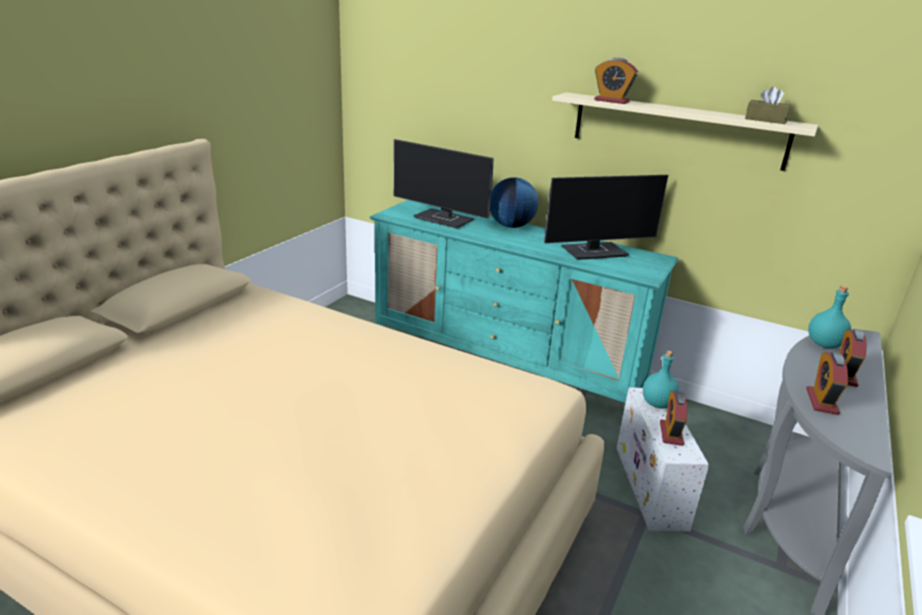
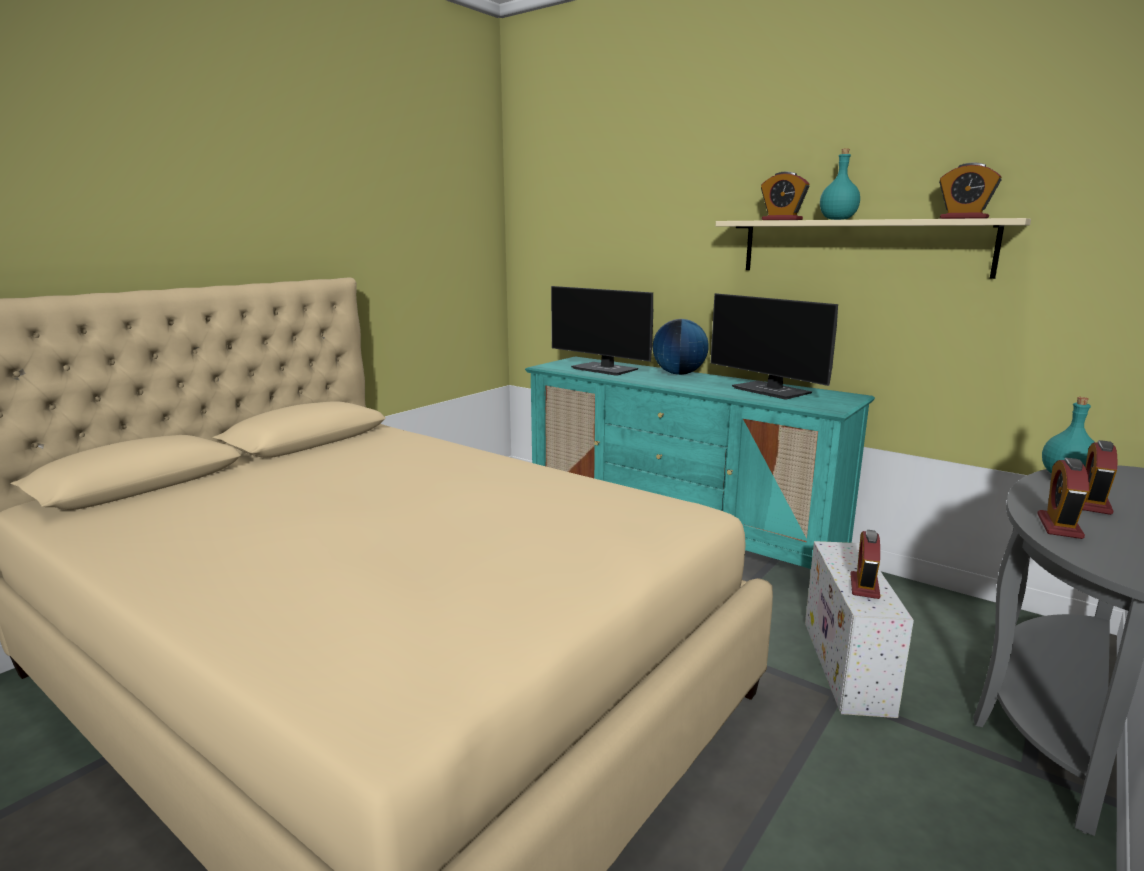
camera: 10 degrees right, 10 degrees down
monitor [544,175,668,260] -> monitor turned 60 degrees clockwise [710,293,838,400]
turquoise bottle [643,351,679,409] -> turquoise bottle moved to [820,149,860,220]
brown tissue box [745,86,791,124] -> alarm clock [939,162,1002,219]

